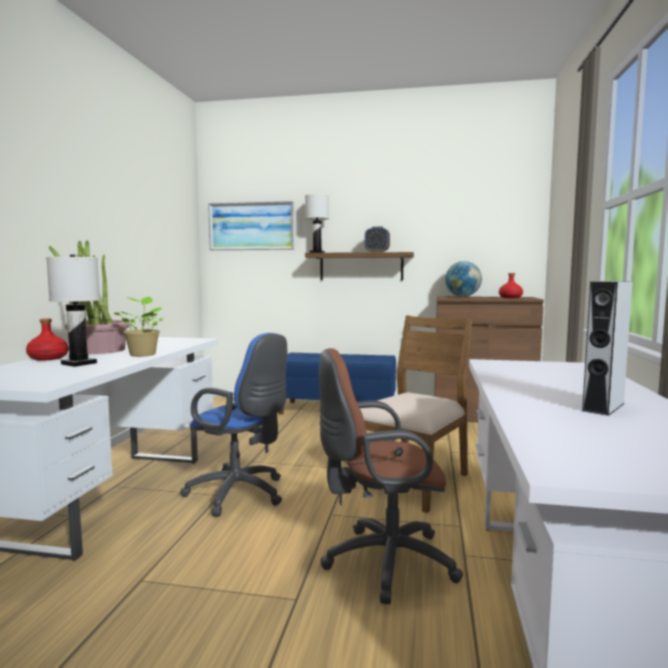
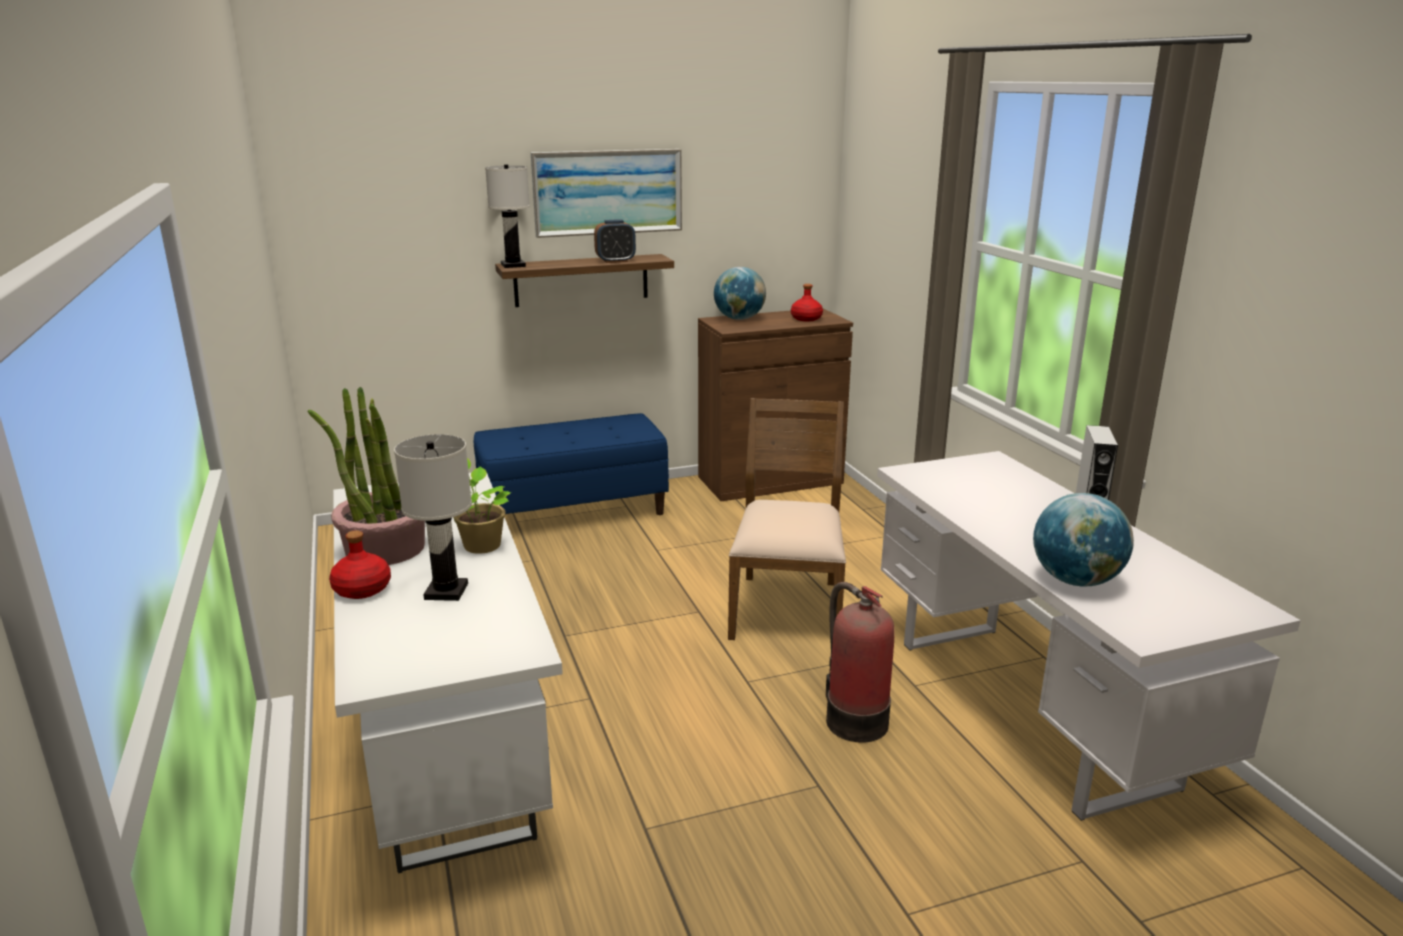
camera: 30 degrees left, 15 degrees up
blue office chair [180,333,287,517] -> none
picture [208,201,294,250] -> picture moved to [531,149,682,238]
brown office chair [319,348,463,604] -> fire extinguisher [826,582,895,743]
none -> globe [1033,493,1134,587]

